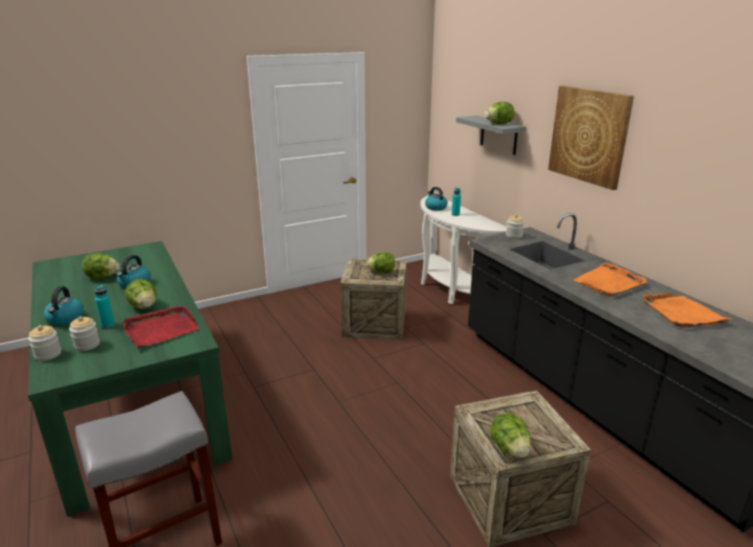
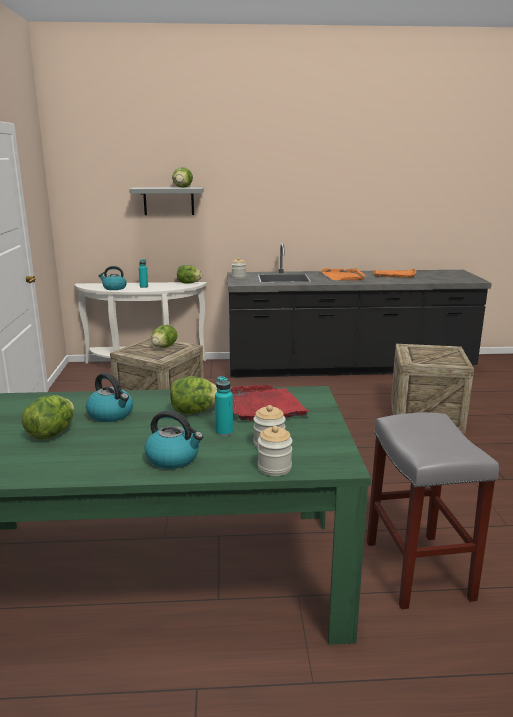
camera: 65 degrees left, 5 degrees down
lettuce [490,413,531,458] -> lettuce moved to [177,265,202,284]
picture [548,86,634,190] -> none

